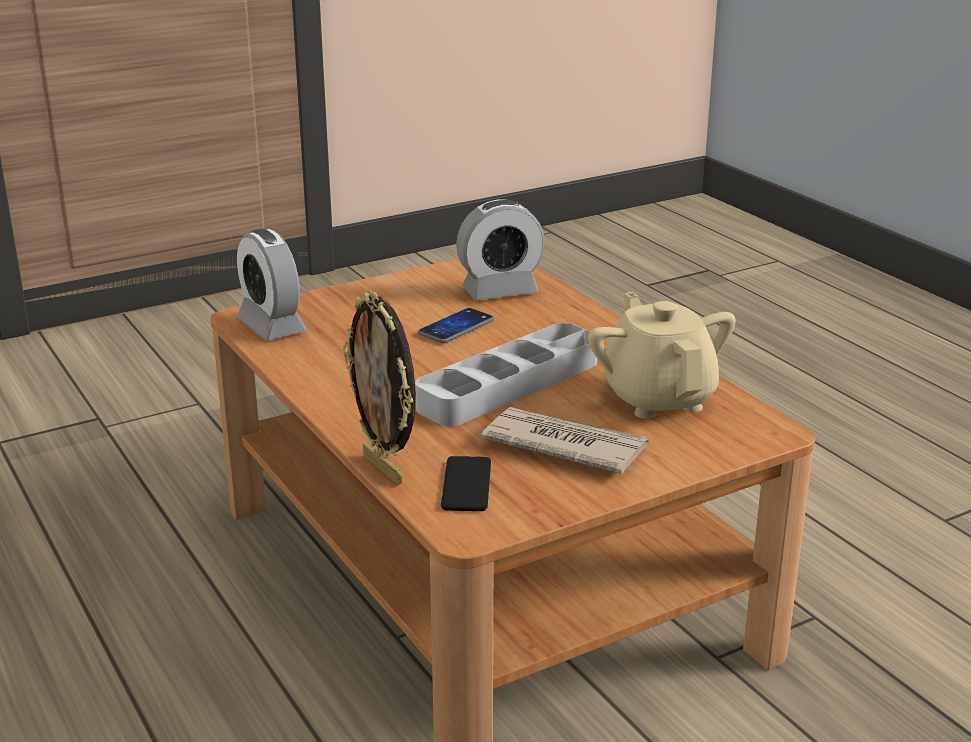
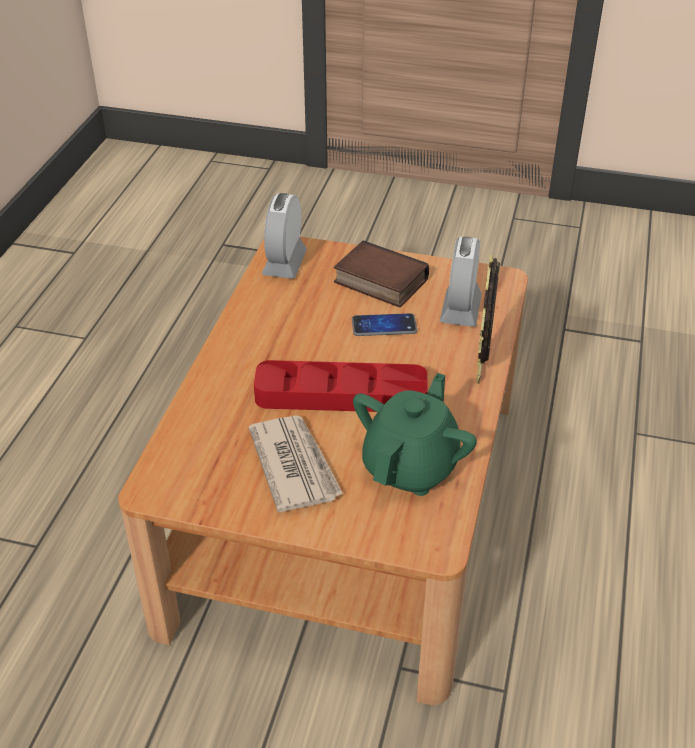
camera: 45 degrees right, 15 degrees up
picture frame [343,290,416,485] -> picture frame moved to [476,255,500,384]
grey tray [415,323,597,426] -> red tray [254,360,428,412]
phone [441,456,491,511] -> none
alarm clock [456,199,545,300] -> alarm clock turned 75 degrees clockwise [440,237,482,327]
beige teapot [588,292,736,419] -> green teapot [353,373,477,496]
none -> book [334,240,429,308]

